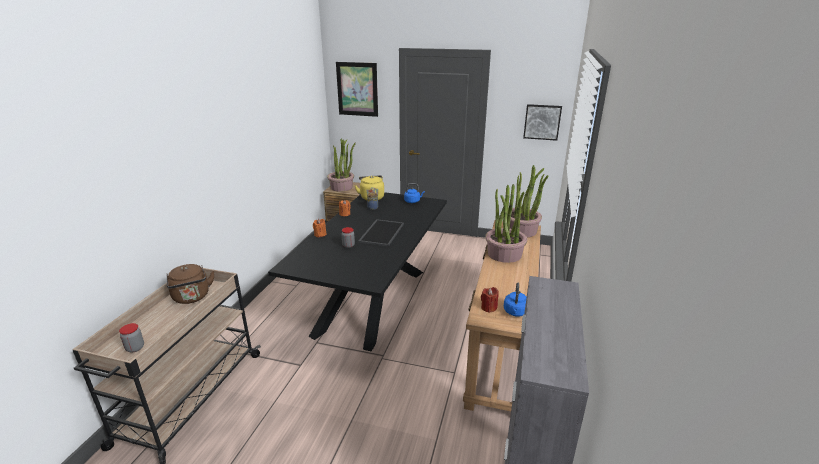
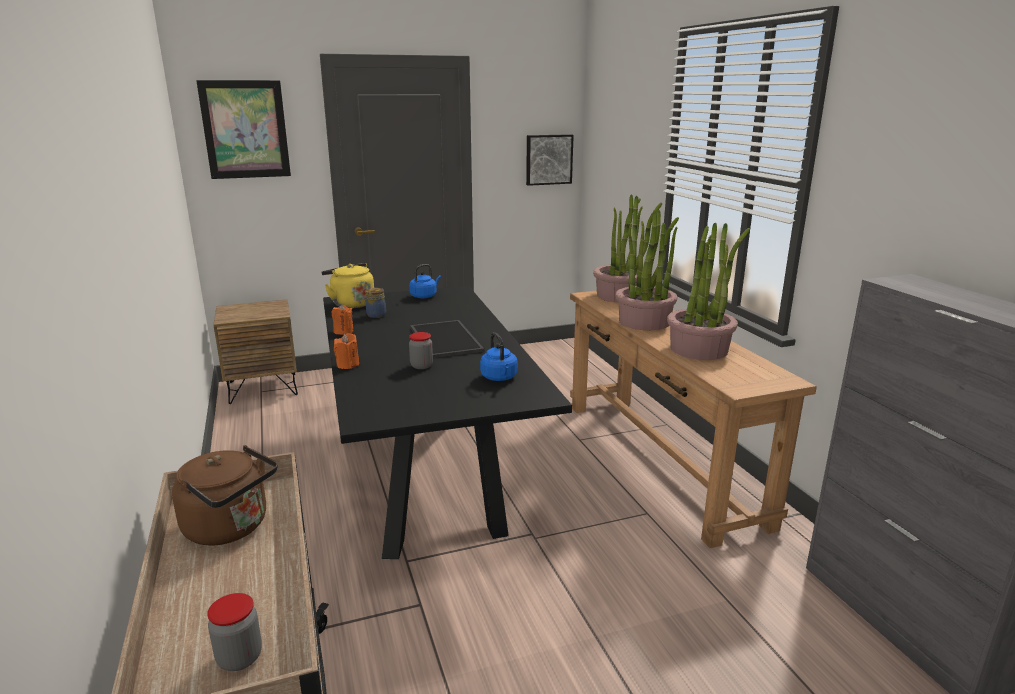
camera: 35 degrees left, 5 degrees down
potted plant [327,139,356,191] -> potted plant moved to [667,223,750,360]
red candle [481,287,499,313] -> none
blue kettle [504,283,527,317] -> blue kettle moved to [480,332,517,381]

